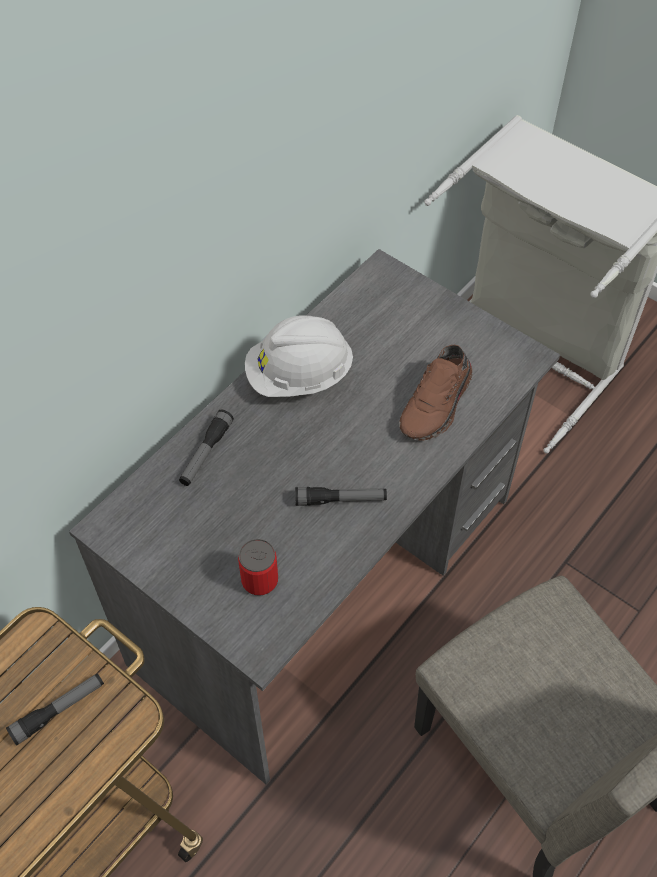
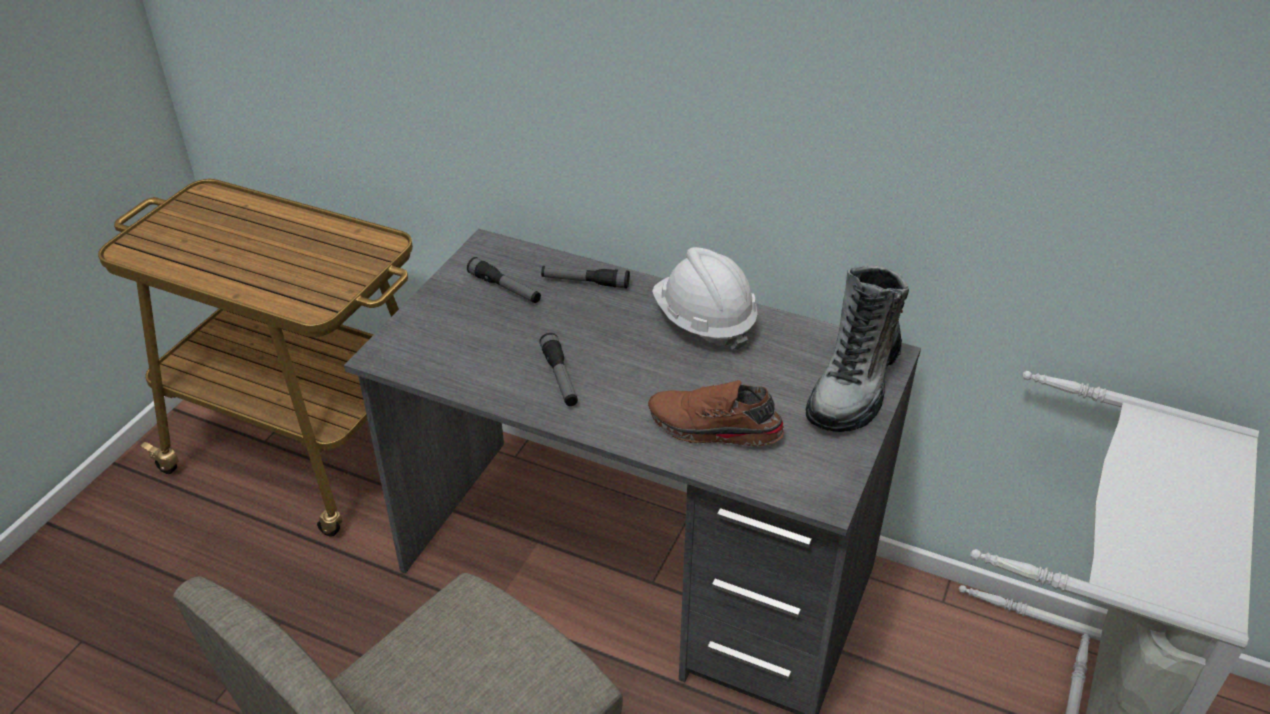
camera: 75 degrees right, 15 degrees down
flashlight [6,673,104,746] -> flashlight moved to [467,257,541,303]
can [238,539,278,596] -> none
none -> boot [806,265,909,432]

